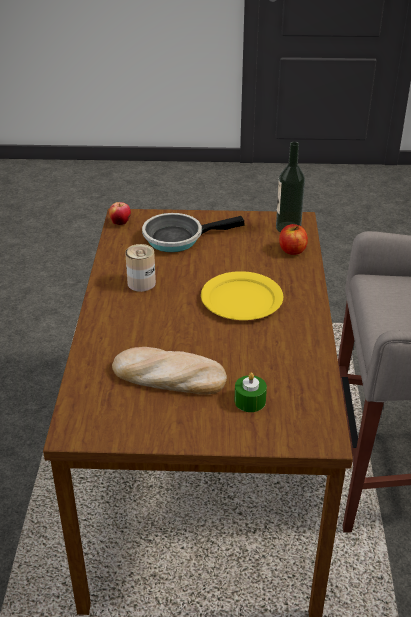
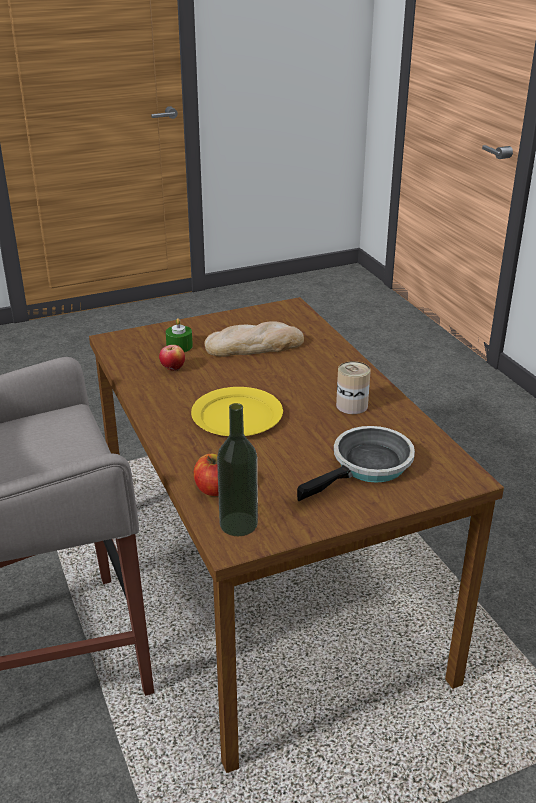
camera: 155 degrees right, 5 degrees down
apple [109,202,131,225] -> apple moved to [159,345,185,371]

